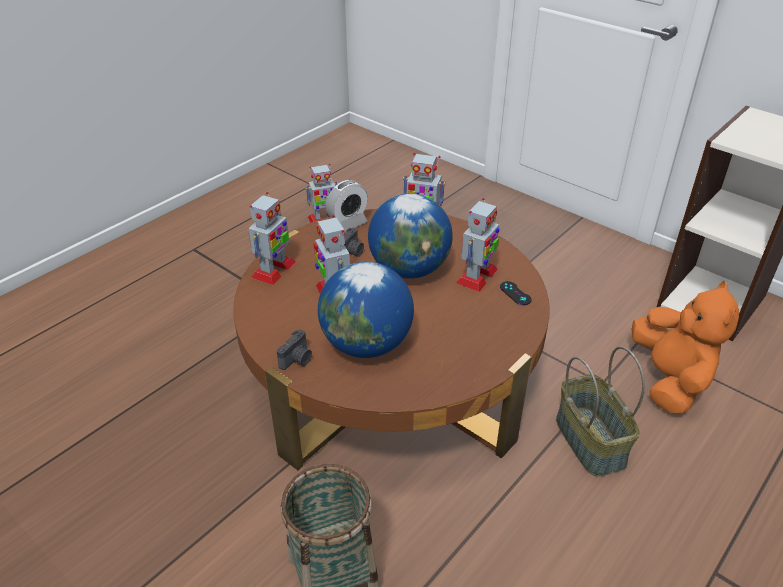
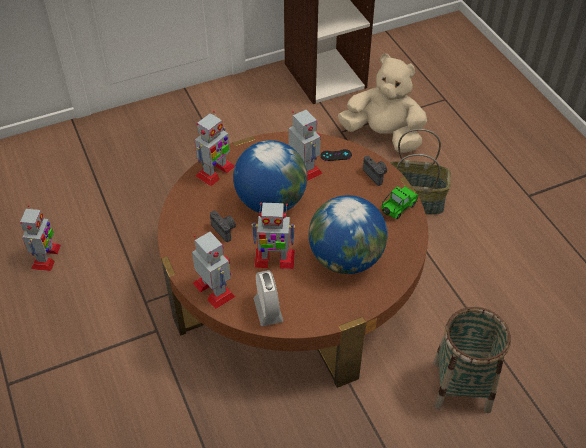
camera: 65 degrees left, 10 degrees up
camera [277,330,312,370] -> camera moved to [363,156,387,186]
alarm clock [326,180,368,232] -> alarm clock moved to [253,270,283,326]
orange plush toy [632,281,739,414] -> beige plush toy [338,54,427,153]
none -> toy car [381,186,418,219]

